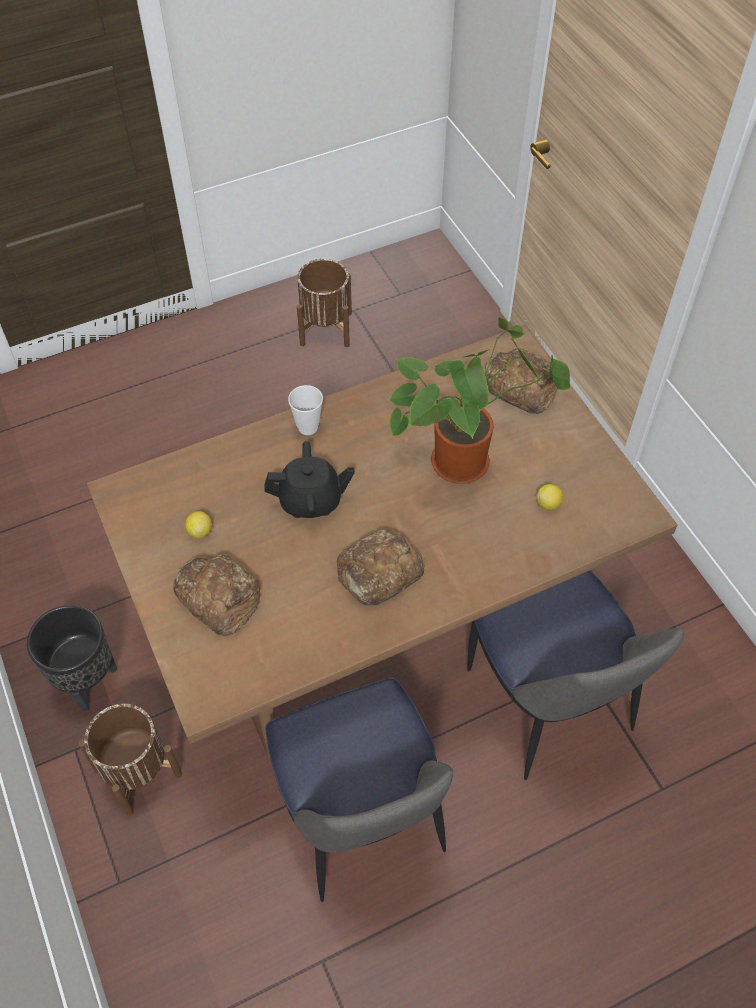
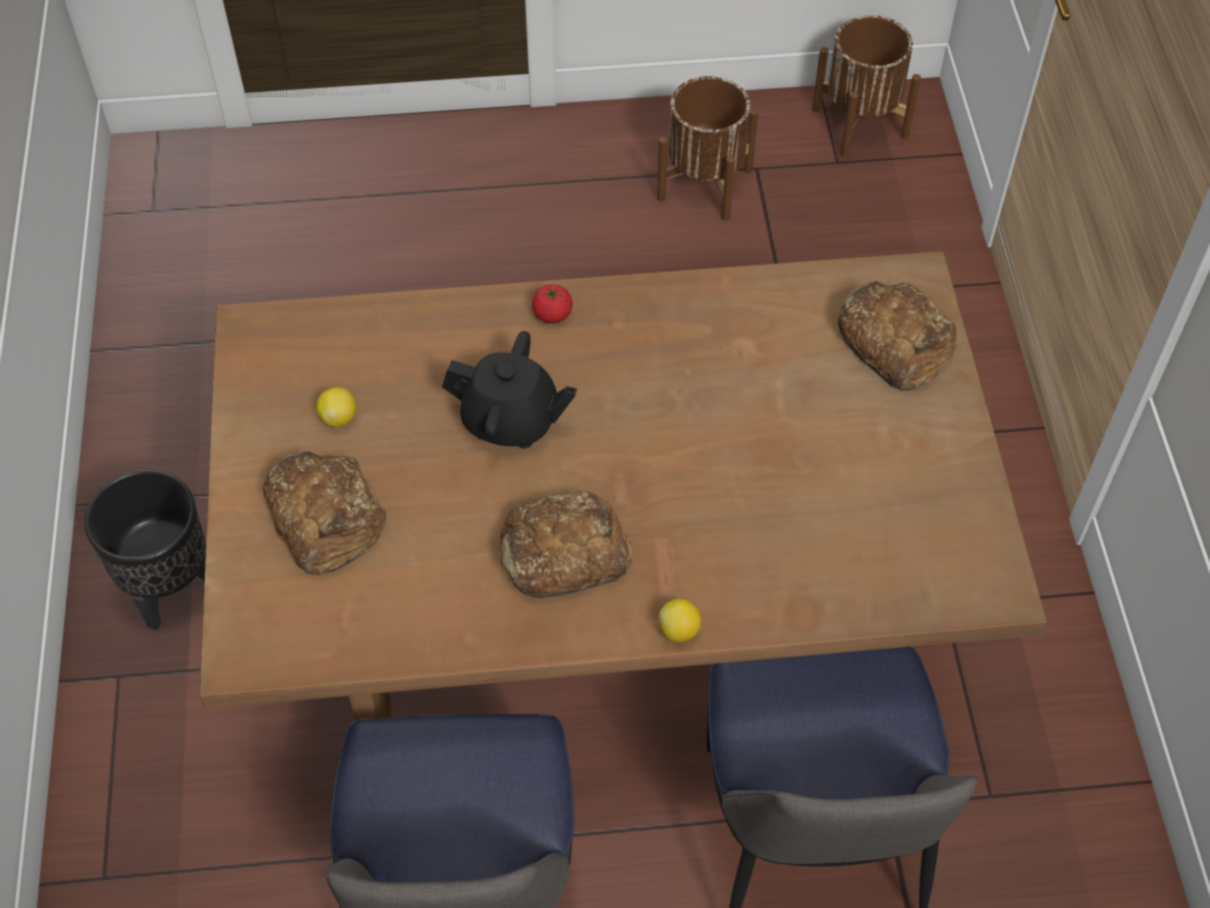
camera: 20 degrees right, 0 degrees up
brown planter [78,702,182,816] -> brown planter moved to [812,15,921,157]
cup [288,385,323,435] -> tomato [532,284,573,324]
potted plant [387,317,570,484] -> none
lemon [537,484,563,510] -> lemon moved to [659,599,701,642]

